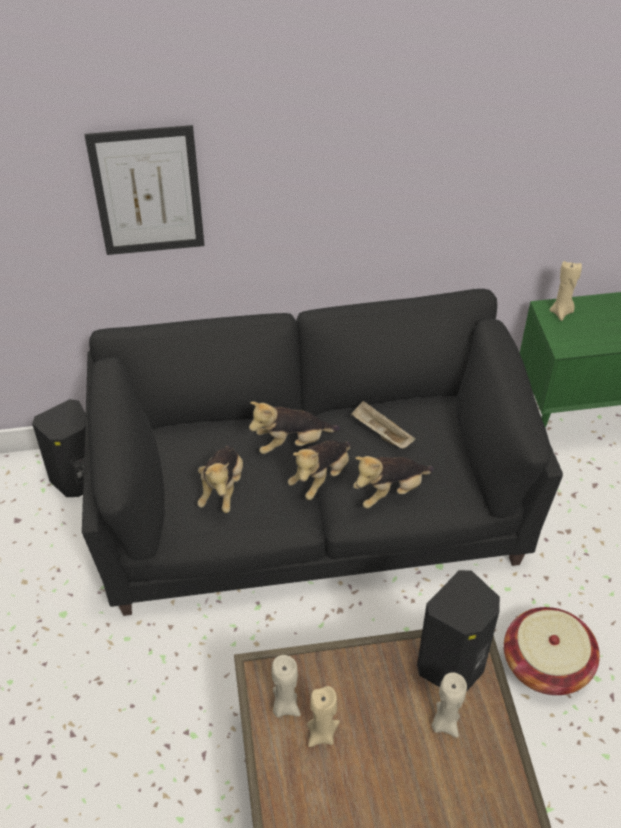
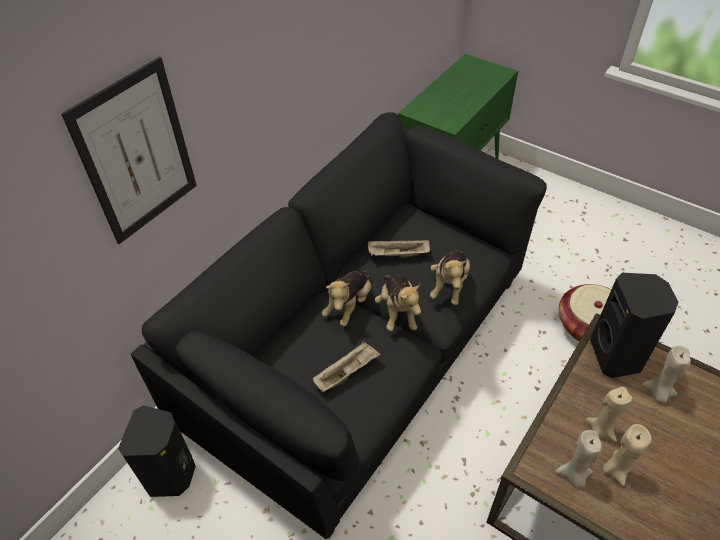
camera: 45 degrees left, 0 degrees up
plush toy [197,446,243,513] -> beige tray [313,341,380,392]
beige candle [549,261,582,321] -> beige candle moved to [586,387,633,443]

